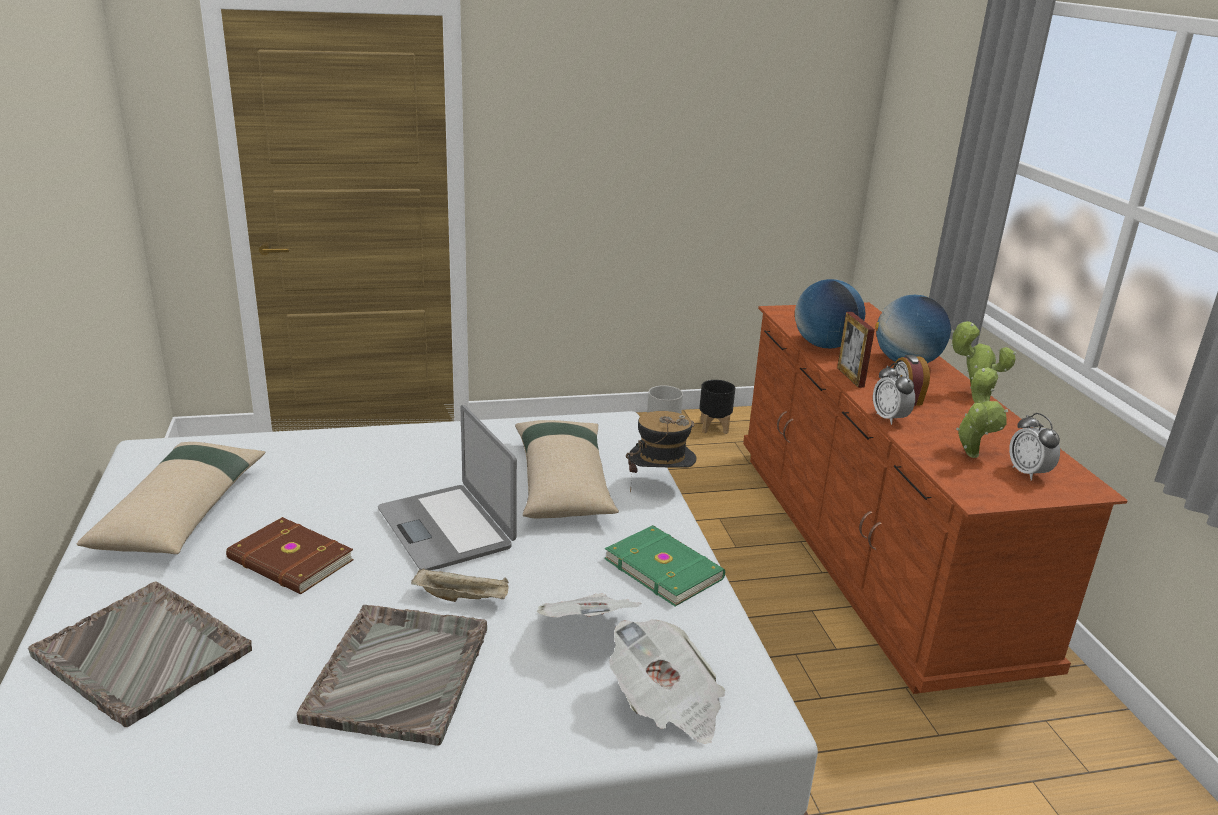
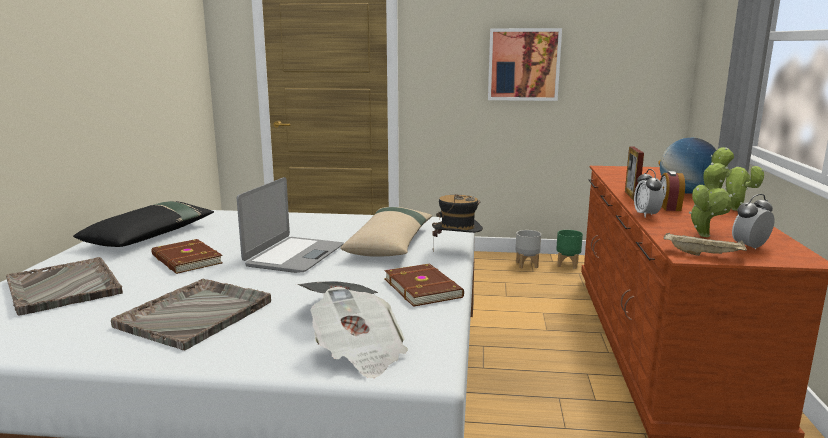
camera: 20 degrees right, 10 degrees down
beige pillow [77,442,265,554] -> black pillow [73,201,214,247]
laptop [378,405,517,570] -> laptop turned 150 degrees counterclockwise [237,177,344,273]
beige tray [411,568,509,602] -> beige tray moved to [664,233,747,256]
green book [604,525,725,606] -> brown book [384,264,464,307]
black planter [699,380,735,434] -> green planter [556,230,583,269]
globe [795,279,865,348] -> none
alarm clock [1009,413,1060,480] -> alarm clock turned 60 degrees clockwise [732,194,774,249]
none -> picture [488,28,562,101]

